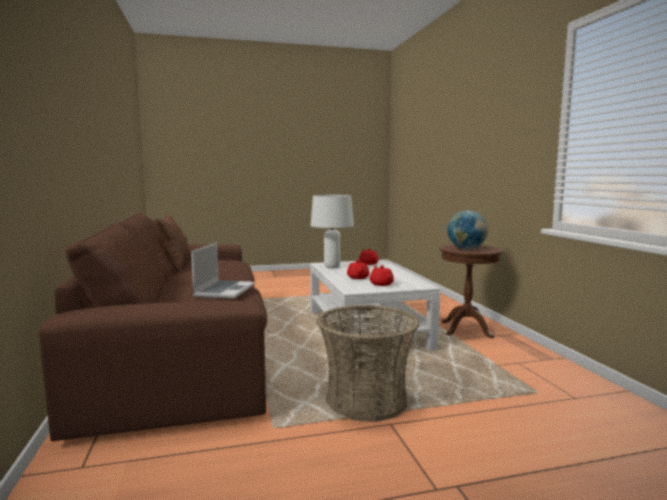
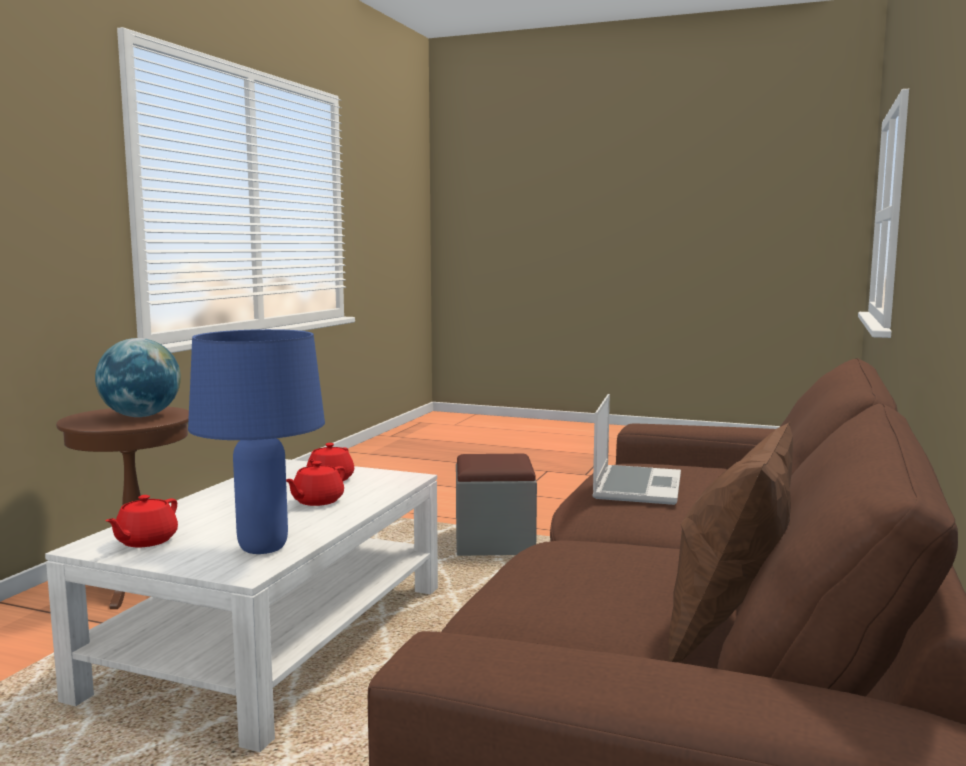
camera: 145 degrees left, 0 degrees up
laptop [191,242,255,299] -> laptop turned 150 degrees clockwise [592,394,681,505]
white table lamp [310,195,354,268] -> blue table lamp [188,329,325,554]
basket [317,305,419,422] -> grey ottoman [456,454,537,556]

